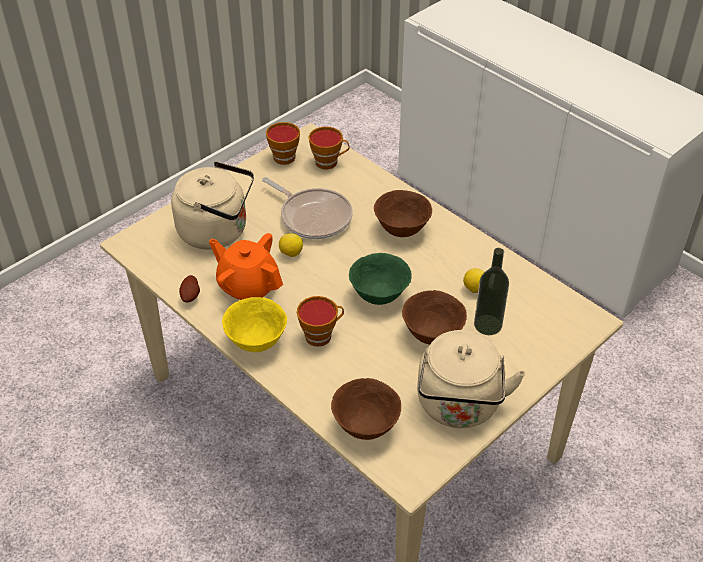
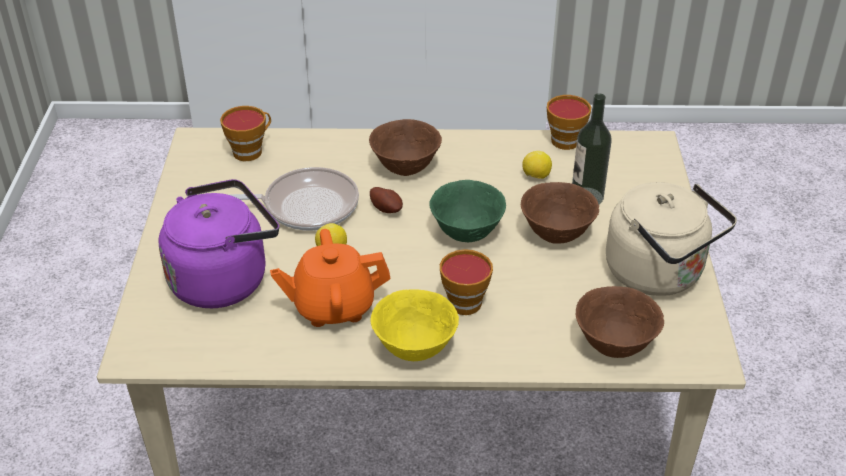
camera: 45 degrees left, 5 degrees down
beige kettle [171,161,254,250] -> purple kettle [158,179,279,308]
potato [179,275,200,303] -> potato moved to [370,187,403,213]
cup [266,122,300,165] -> cup moved to [547,95,591,150]

